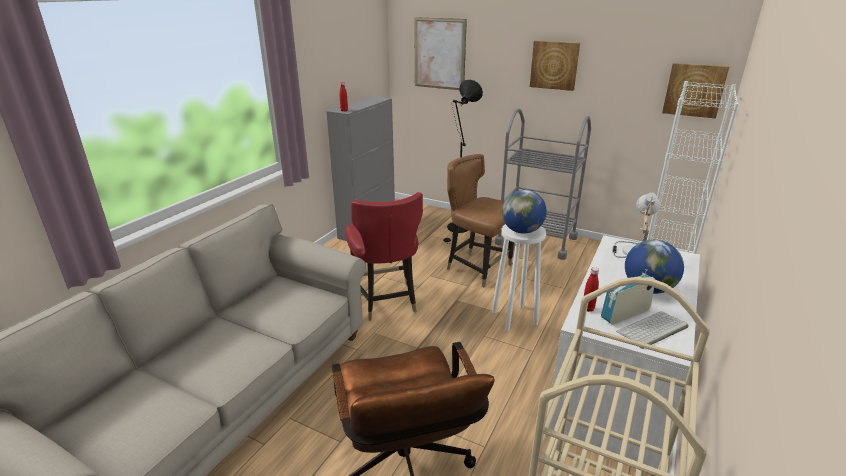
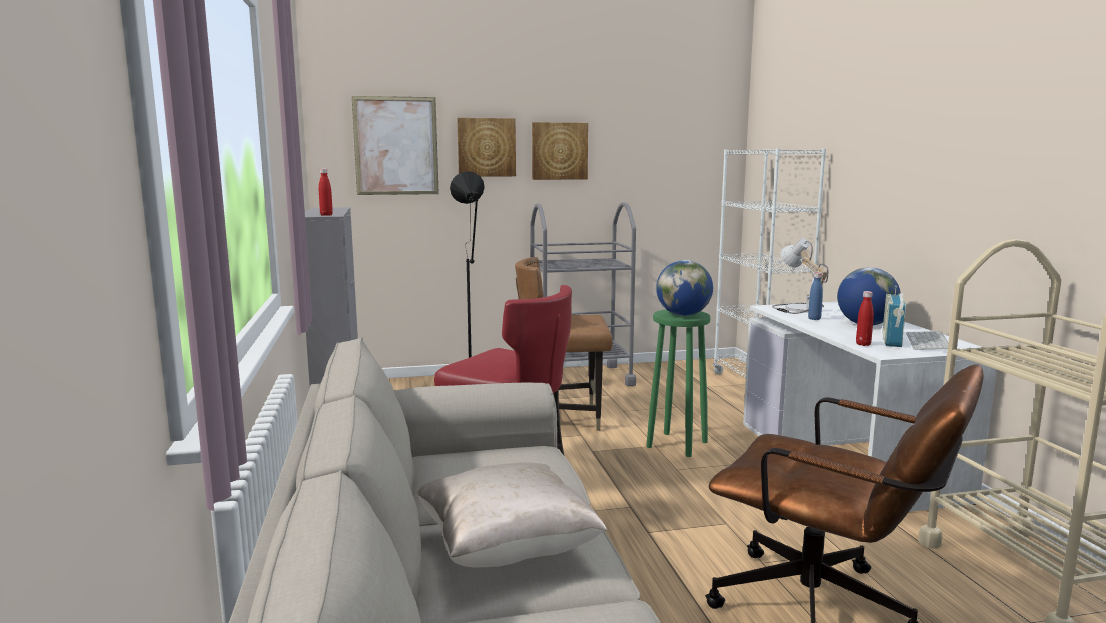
camera: 40 degrees left, 15 degrees down
white stool [492,224,546,331] -> green stool [646,309,710,457]
picture [662,63,729,118] -> picture moved to [457,118,516,177]
none -> beige pillow [417,462,607,567]
none -> blue bottle [808,273,823,320]

